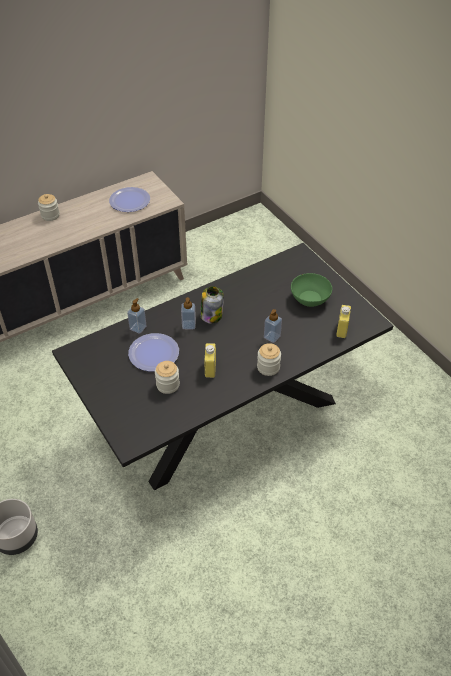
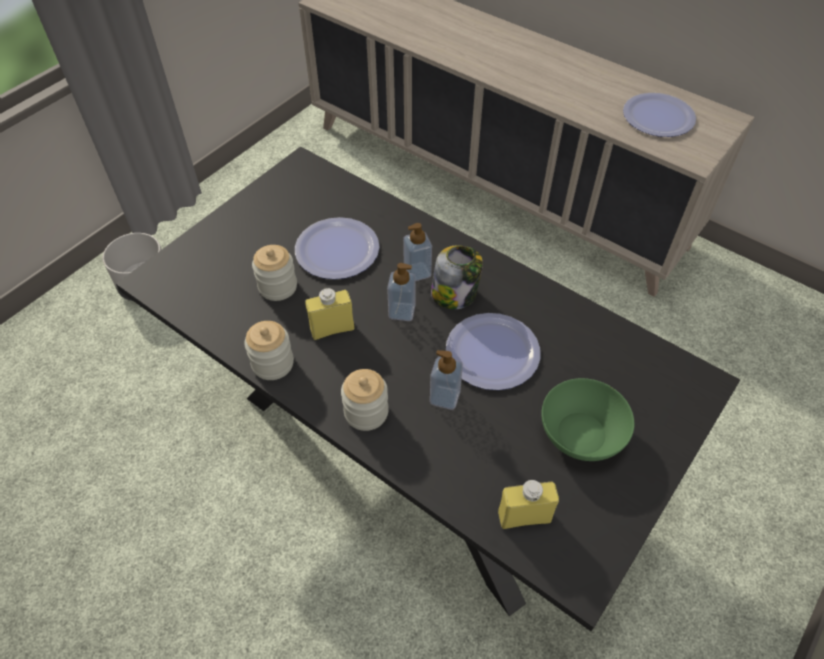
camera: 70 degrees right, 5 degrees up
jar [38,194,60,221] -> jar moved to [244,321,294,380]
soap dispenser [127,298,146,334] -> soap dispenser moved to [387,263,415,321]
none -> plate [446,313,541,390]

